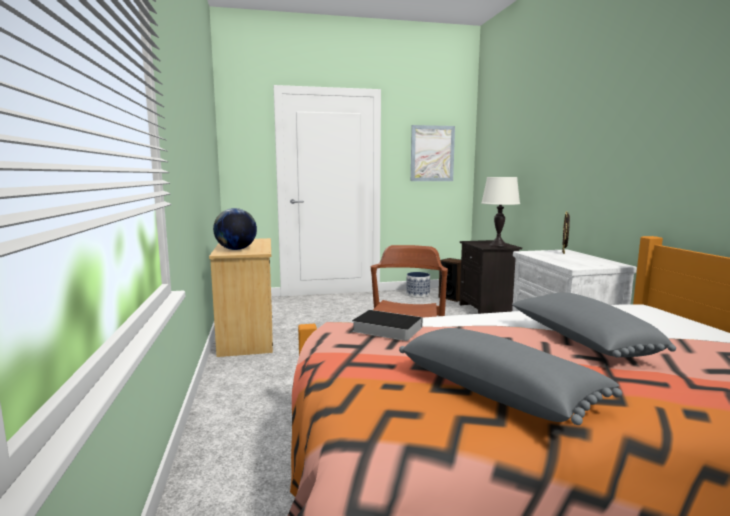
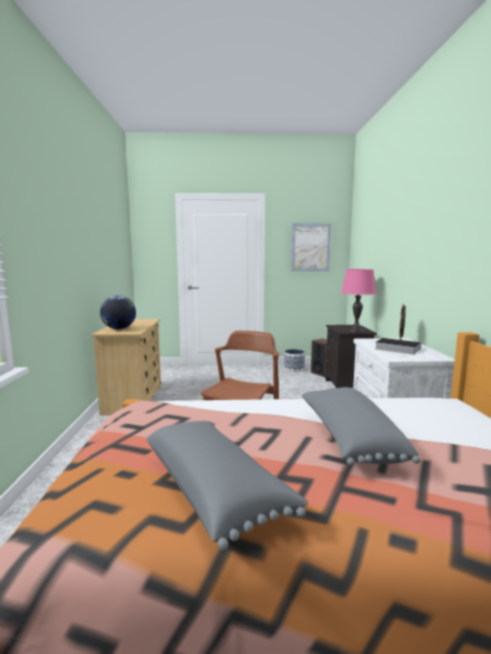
camera: 10 degrees right, 0 degrees up
book [352,310,423,341] -> book moved to [375,338,421,355]
white table lamp [481,177,520,247] -> pink table lamp [341,269,376,332]

